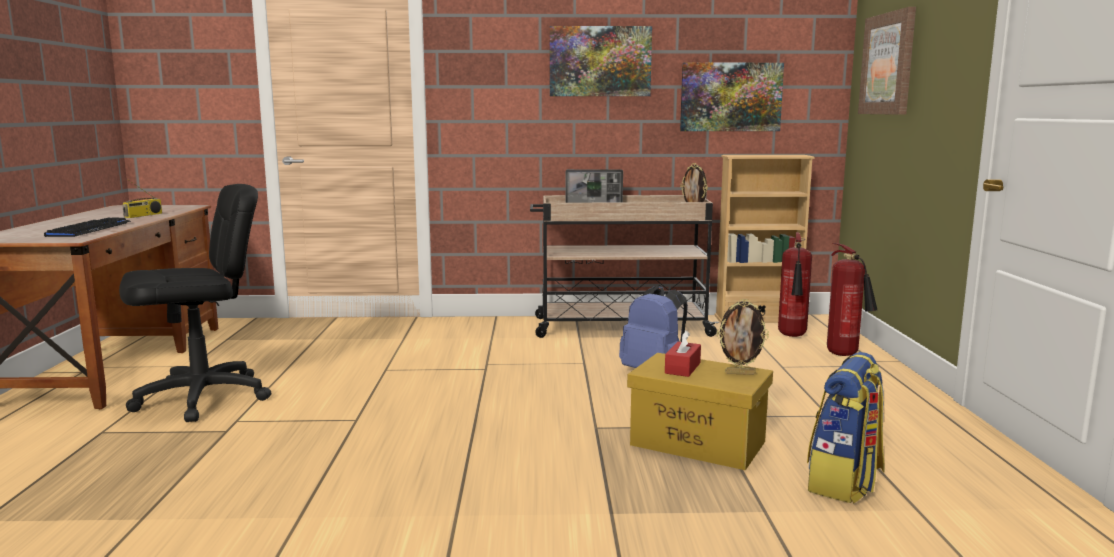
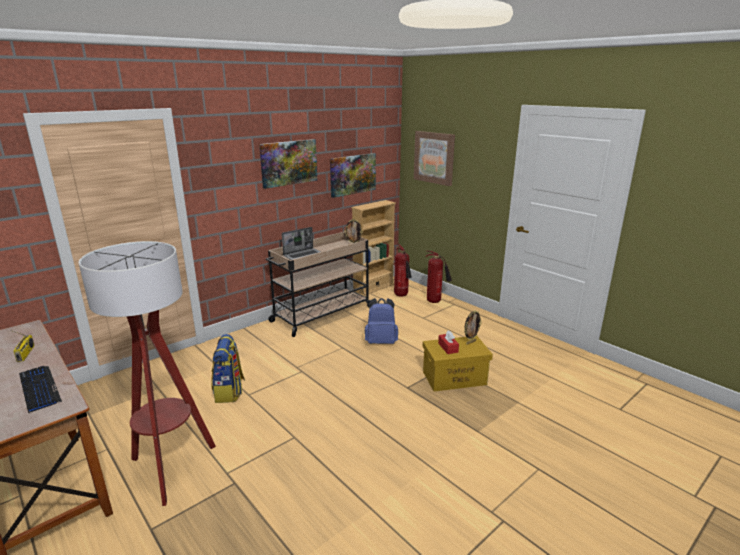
camera: 40 degrees left, 10 degrees up
black office chair [119,184,271,422] -> floor lamp [78,241,216,506]
backpack [807,352,885,503] -> backpack moved to [211,334,245,403]

